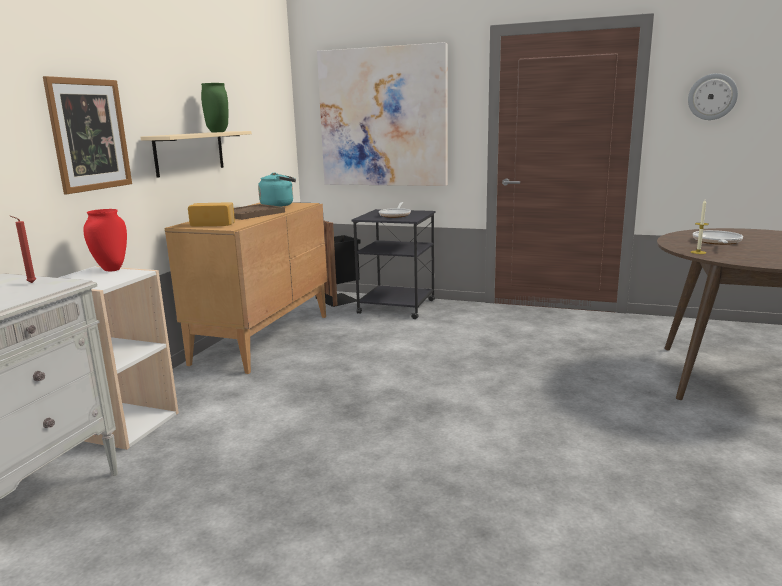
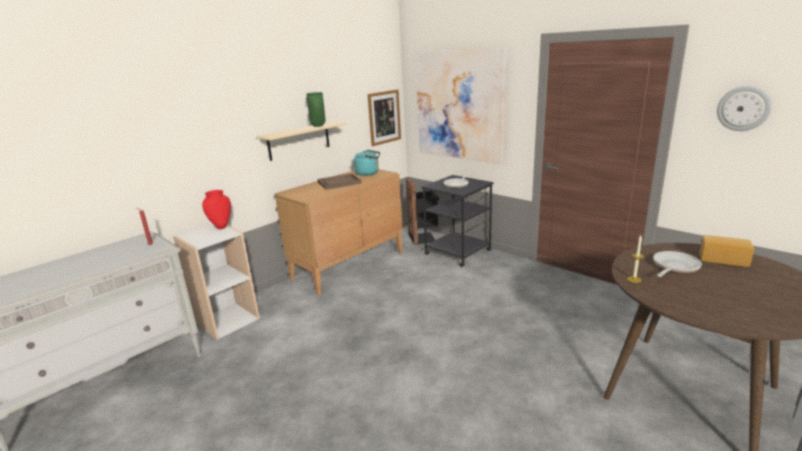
camera: 25 degrees right, 5 degrees up
picture [43,76,132,194] -> picture moved to [368,90,401,146]
bread [188,202,235,227] -> bread moved to [699,235,754,267]

